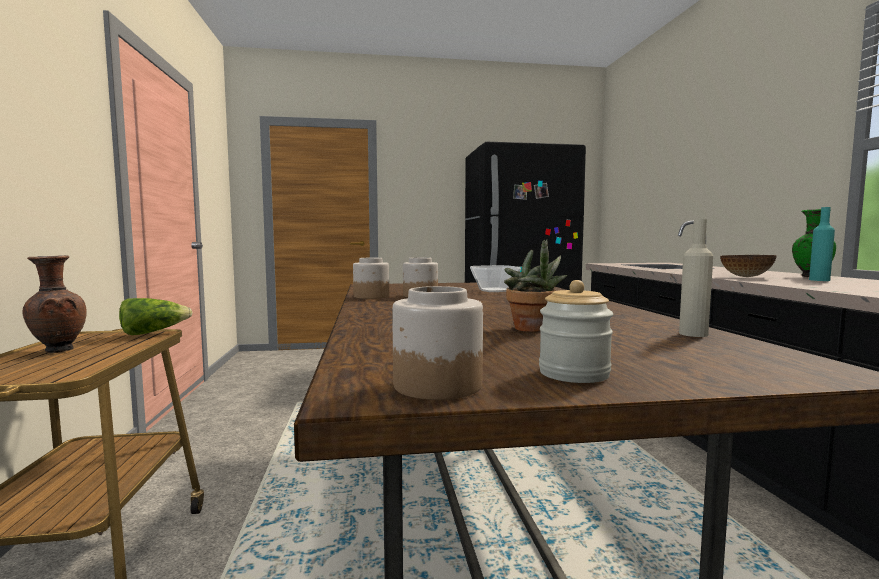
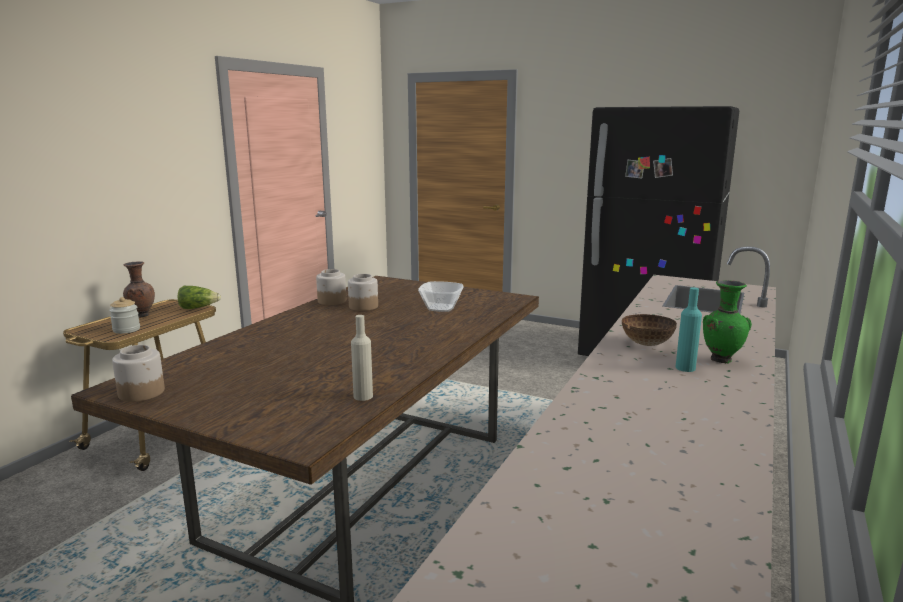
camera: 35 degrees right, 10 degrees up
potted plant [504,239,567,332] -> none
jar [539,280,613,383] -> jar moved to [109,297,140,334]

